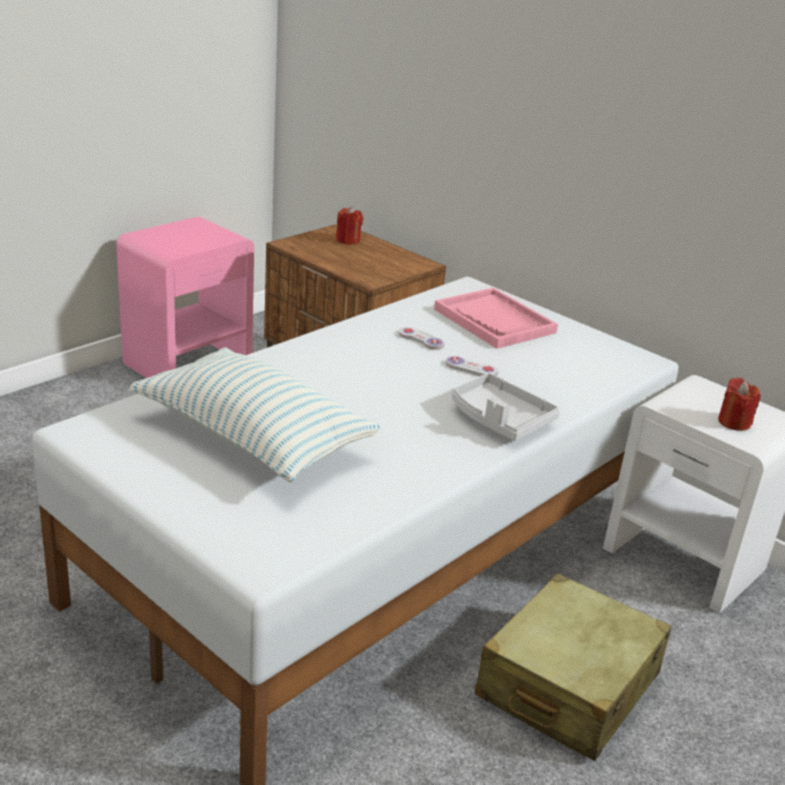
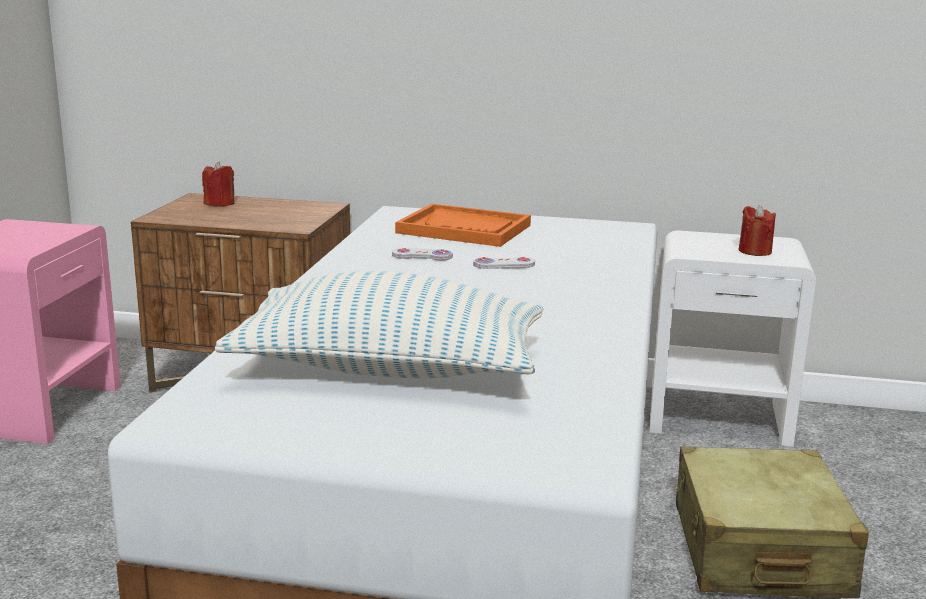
camera: 30 degrees left, 10 degrees down
pink tray [434,288,558,349] -> orange tray [395,204,531,247]
grey tray [452,373,560,441] -> none

